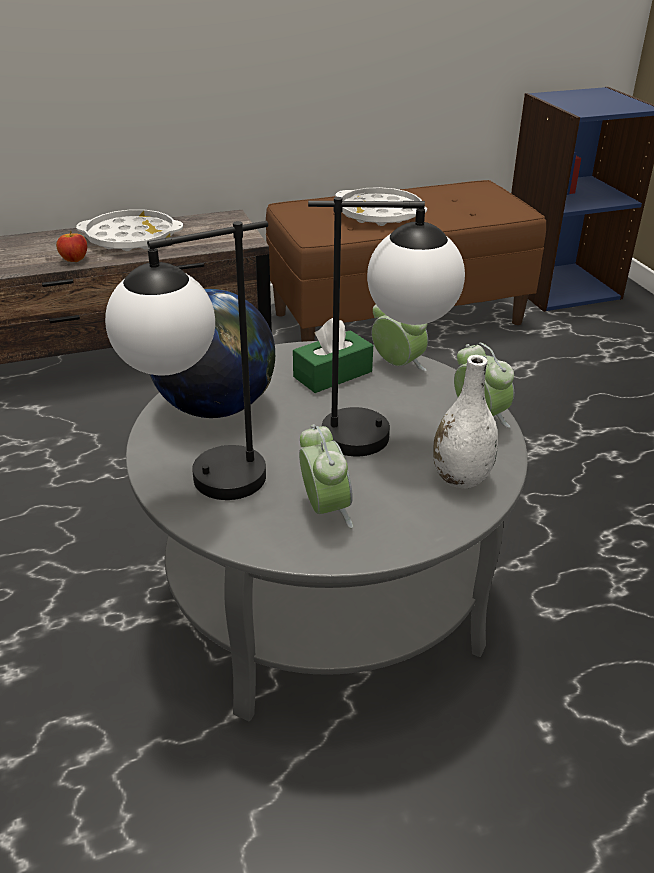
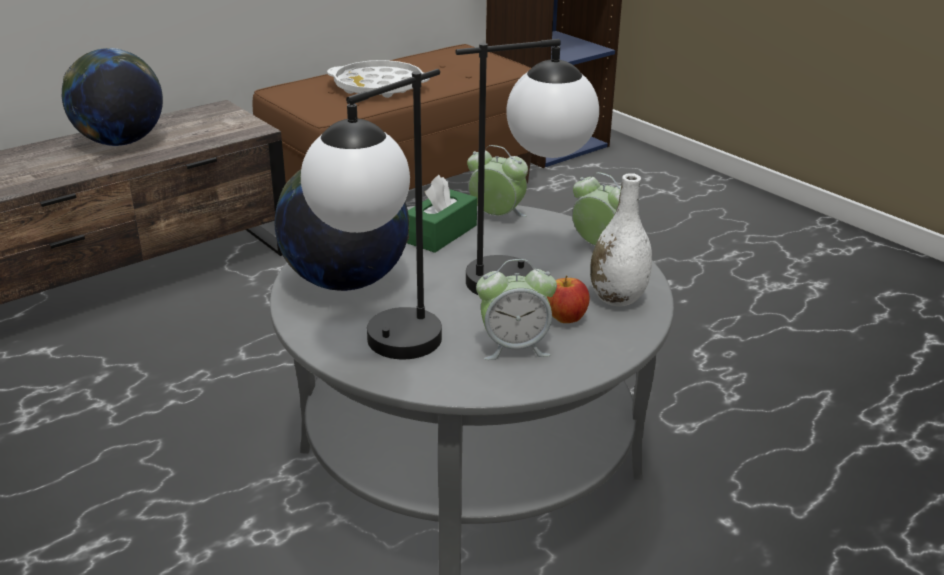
camera: 20 degrees left, 5 degrees down
apple [56,231,87,262] -> apple moved to [547,275,590,323]
white tray [76,210,183,251] -> globe [62,48,163,146]
alarm clock [299,424,353,528] -> alarm clock turned 120 degrees clockwise [476,259,557,360]

